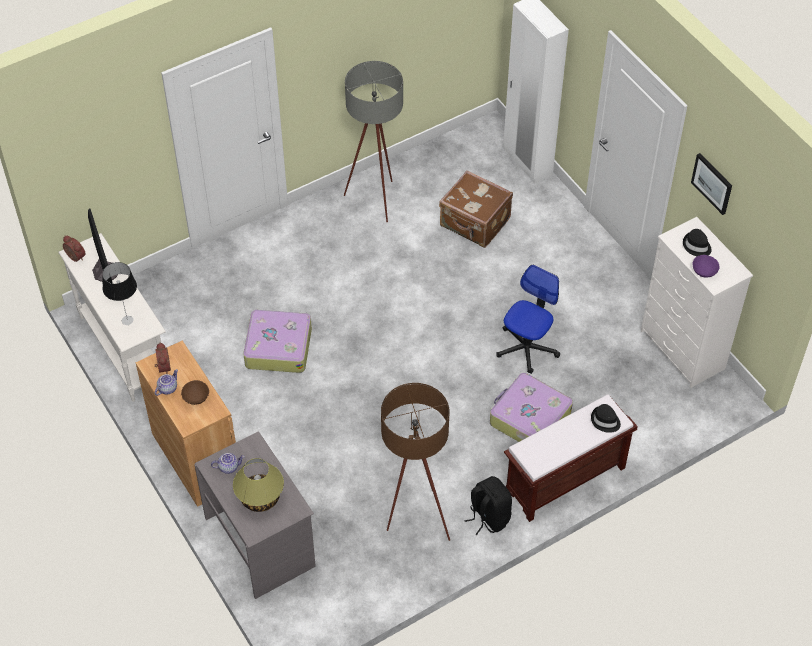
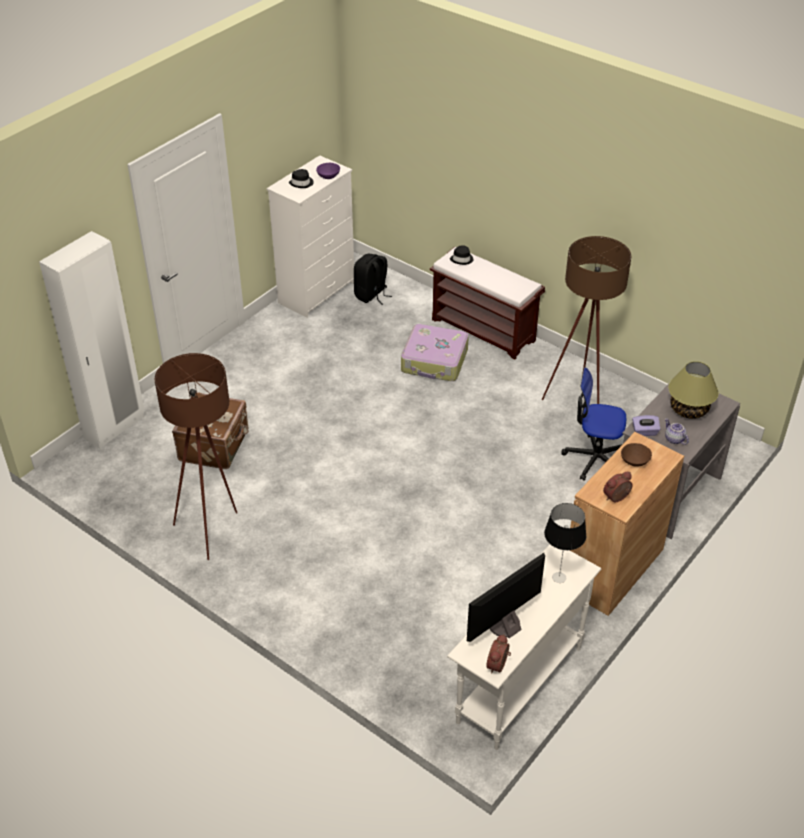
camera: 110 degrees left, 10 degrees down
teapot [155,369,178,396] -> none
suitcase [243,309,312,373] -> none
grey floor lamp [344,61,403,222] -> brown floor lamp [155,353,237,560]
black backpack [464,476,512,535] -> black backpack moved to [354,254,392,305]
office chair [496,265,560,374] -> office chair moved to [561,368,626,481]
picture [691,153,732,215] -> none
none -> purple tissue box [632,415,660,436]

